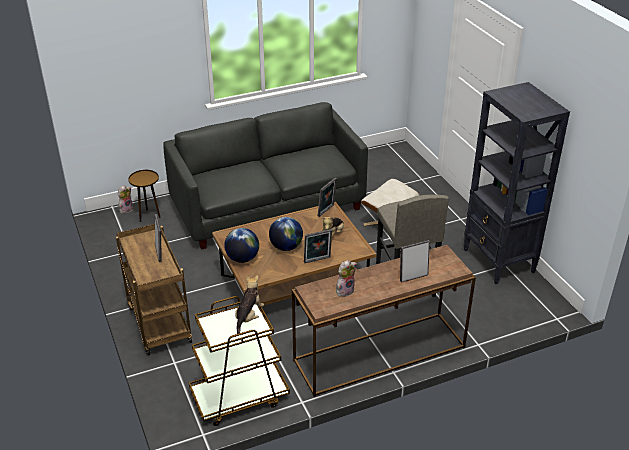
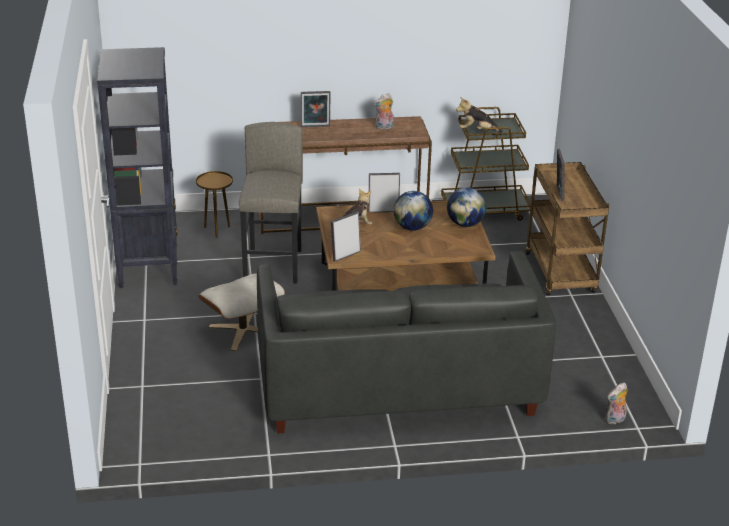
camera: 165 degrees left, 5 degrees down
brown side table [128,170,161,222] -> brown side table moved to [196,171,233,238]
plush toy [235,275,264,334] -> plush toy turned 60 degrees clockwise [456,97,503,133]

